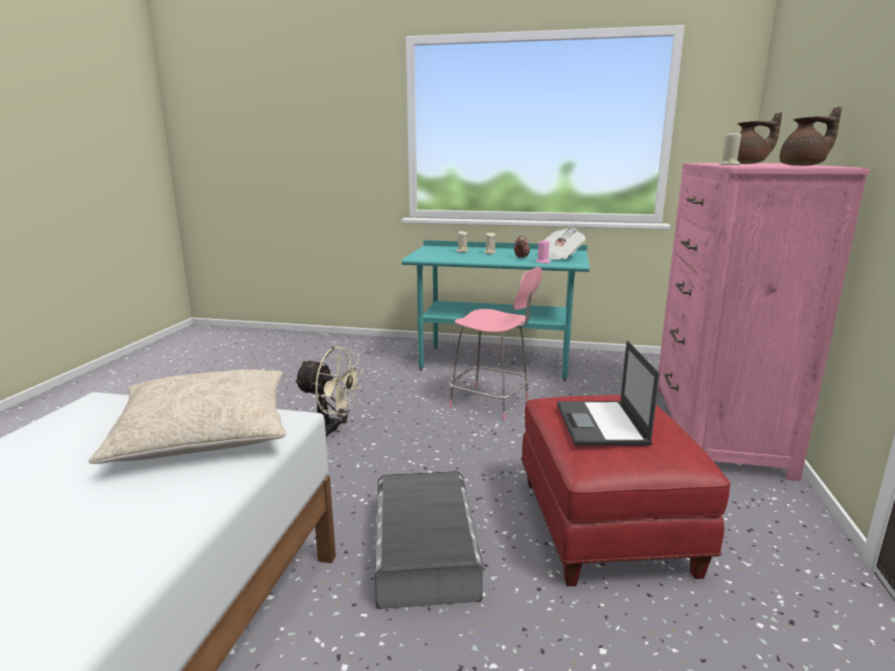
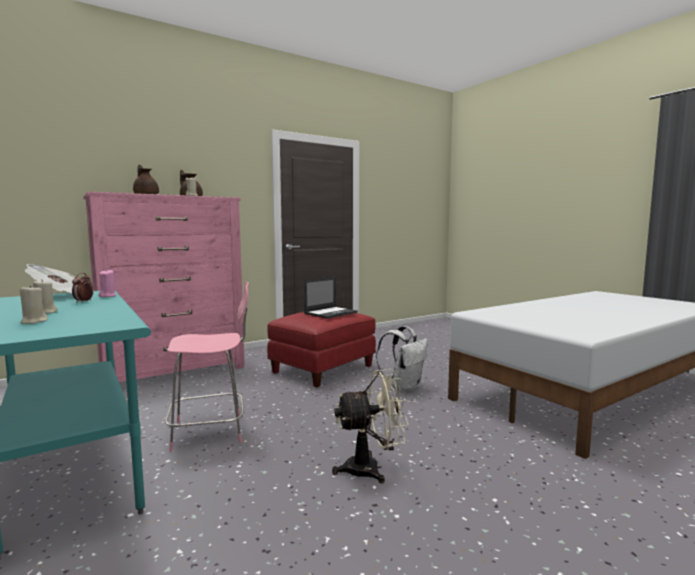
camera: 135 degrees left, 10 degrees down
beige pillow [88,369,286,464] -> none
beige fan [294,346,363,436] -> beige fan turned 105 degrees clockwise [332,369,409,484]
grey storage box [374,471,483,609] -> white backpack [376,326,428,393]
pink chair [449,267,542,421] -> pink chair turned 90 degrees clockwise [165,282,249,452]

